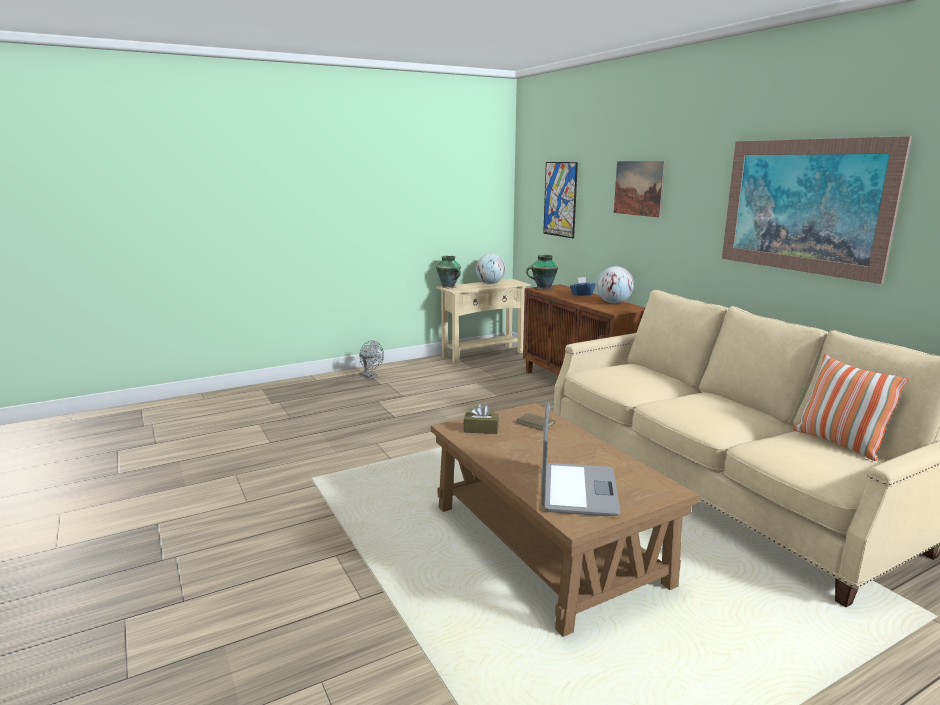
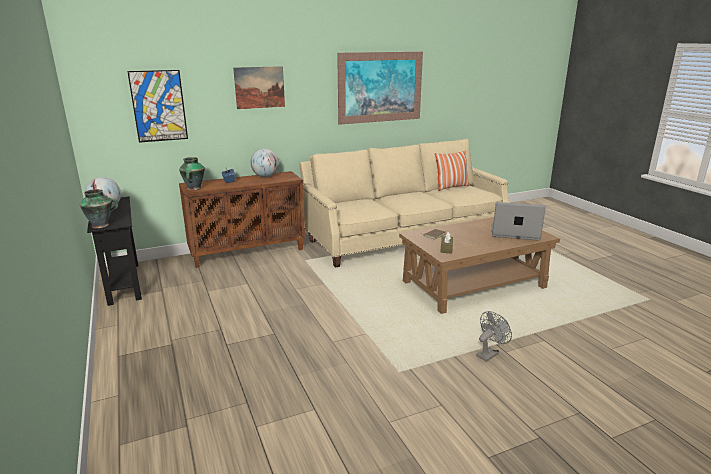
camera: 85 degrees left, 5 degrees up
grey fan [359,340,384,379] -> grey fan moved to [476,311,512,362]
beige console table [436,279,531,364] -> black console table [87,197,142,306]

